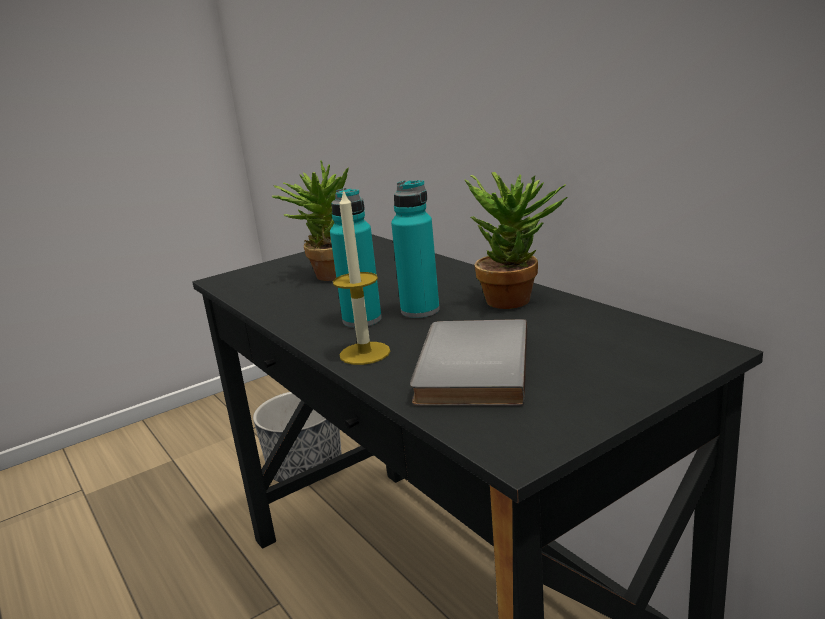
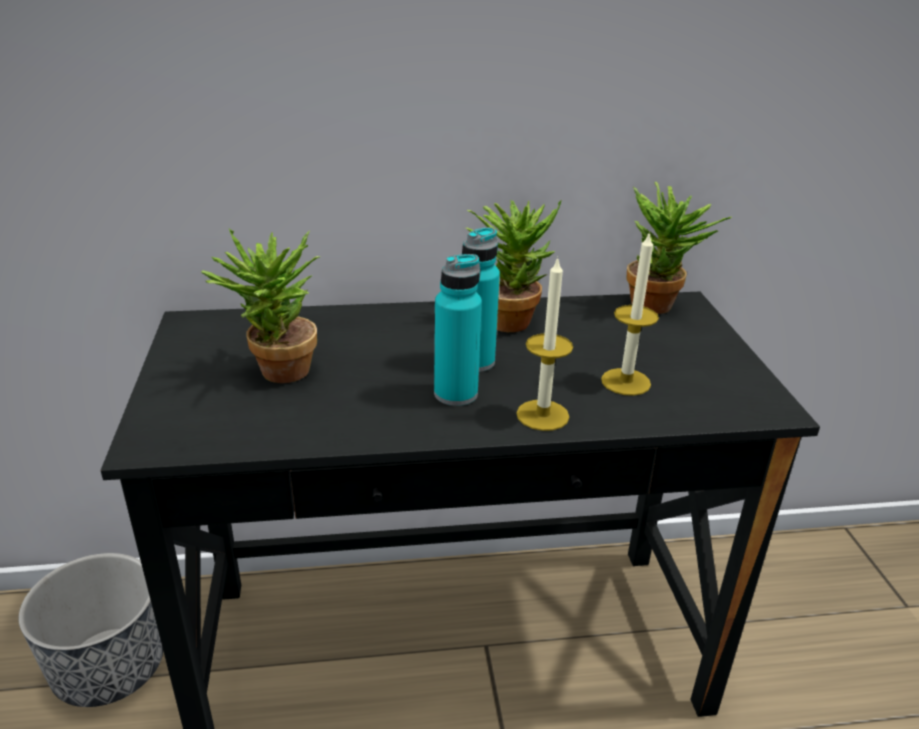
camera: 65 degrees left, 10 degrees up
grey book [410,319,527,406] -> candle [601,231,659,396]
none -> potted plant [627,182,732,314]

